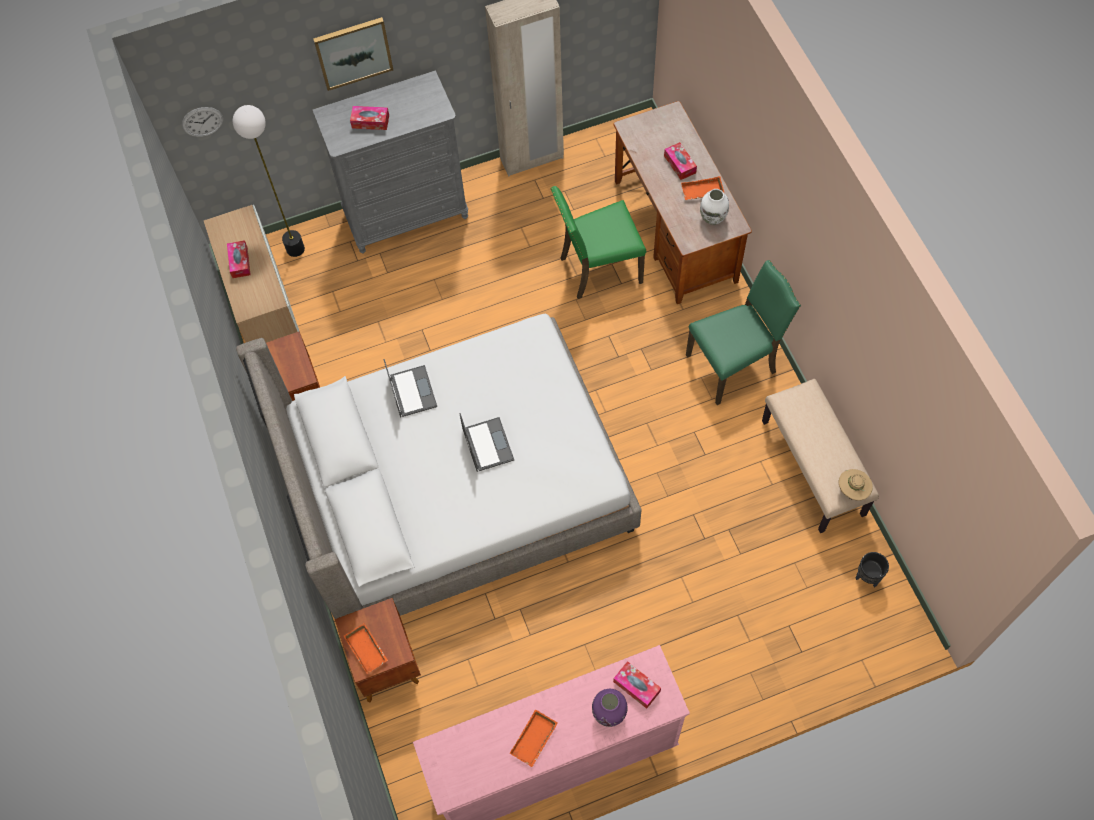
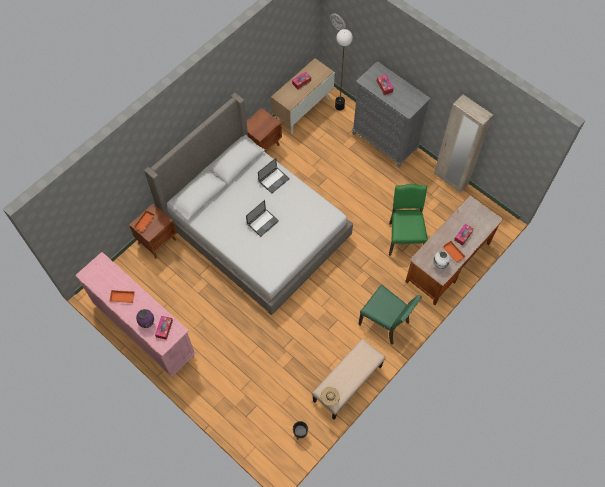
camera: 60 degrees right, 0 degrees up
picture [313,17,393,91] -> none
green chair [551,186,646,299] -> green chair turned 45 degrees clockwise [389,184,428,256]

